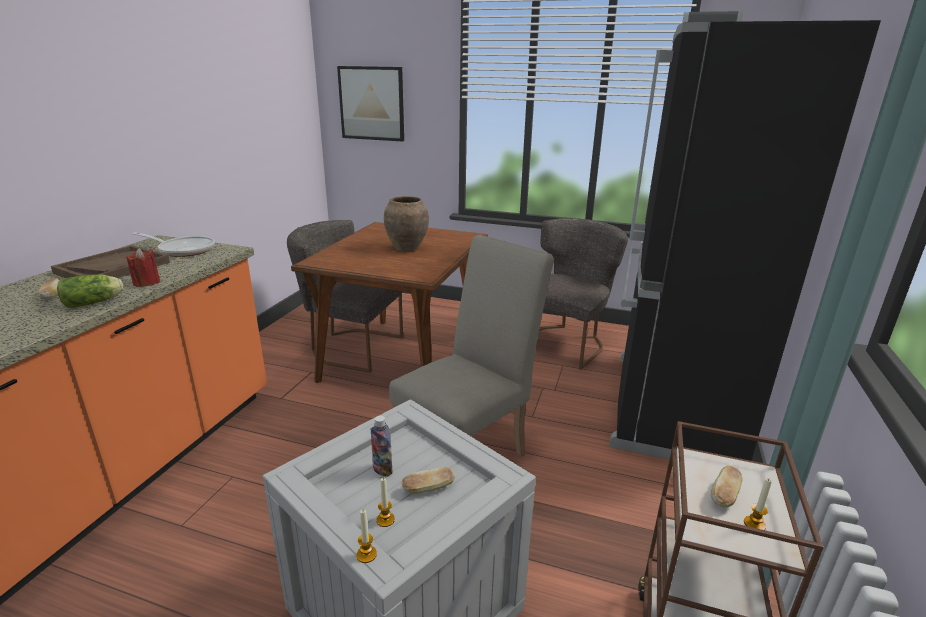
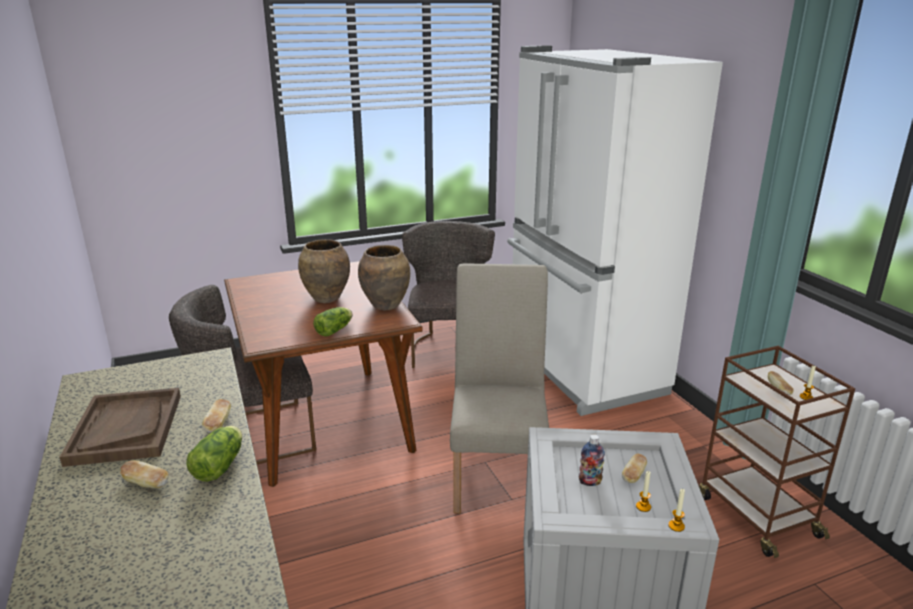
camera: 40 degrees left, 0 degrees up
red candle [126,248,160,287] -> bread [202,399,231,433]
frying pan [133,232,215,257] -> none
picture [337,66,404,142] -> none
black fridge [609,11,881,461] -> white fridge [507,45,723,416]
none -> lettuce [313,307,352,336]
none -> brown vase [358,245,410,310]

